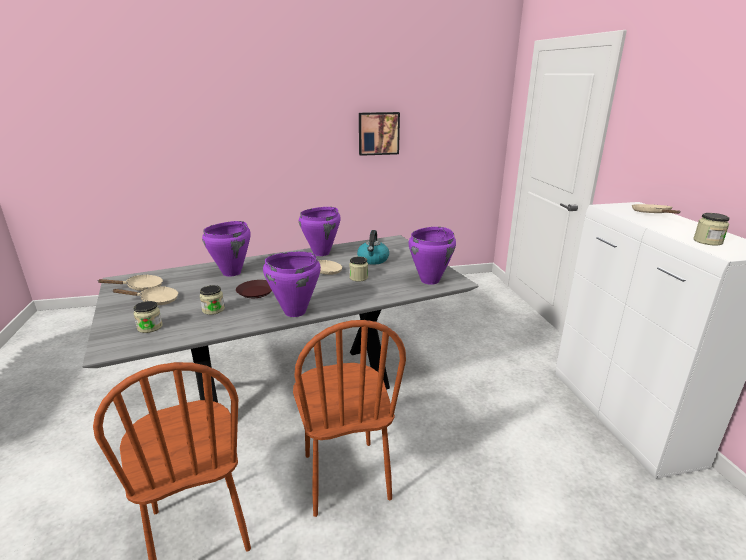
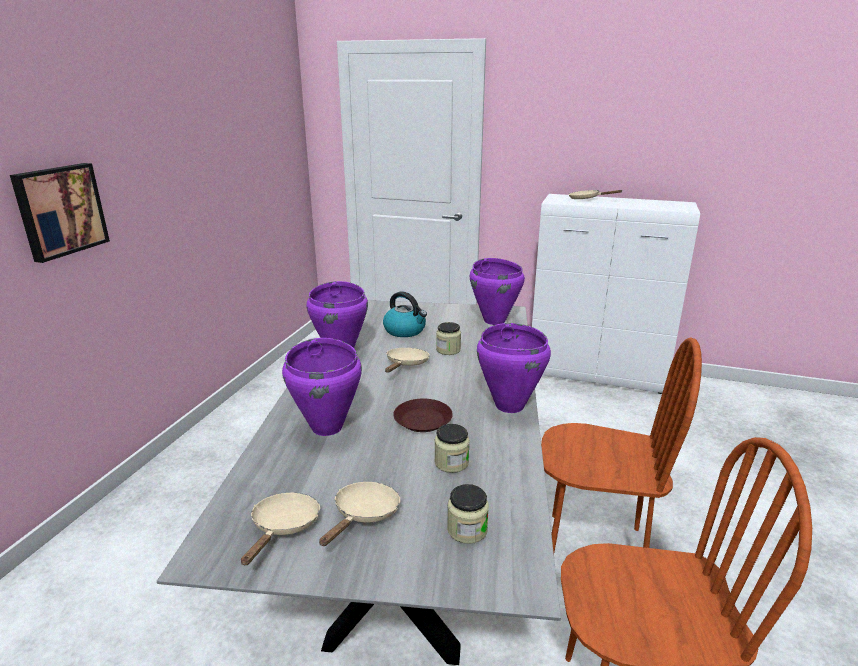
camera: 60 degrees left, 0 degrees up
picture [359,112,400,156] -> picture moved to [10,163,110,263]
jar [693,213,730,246] -> none

